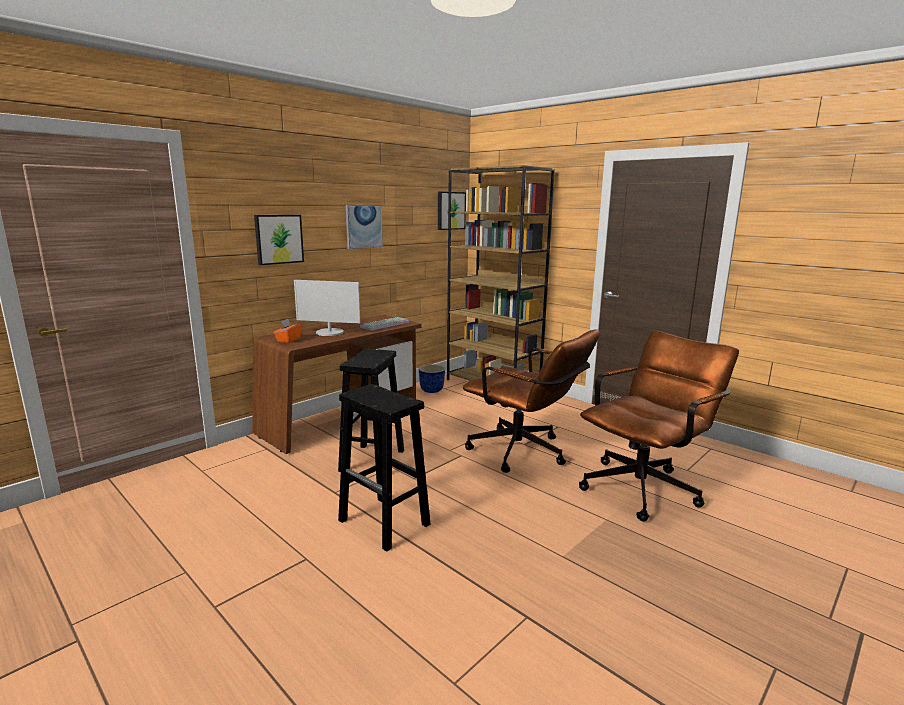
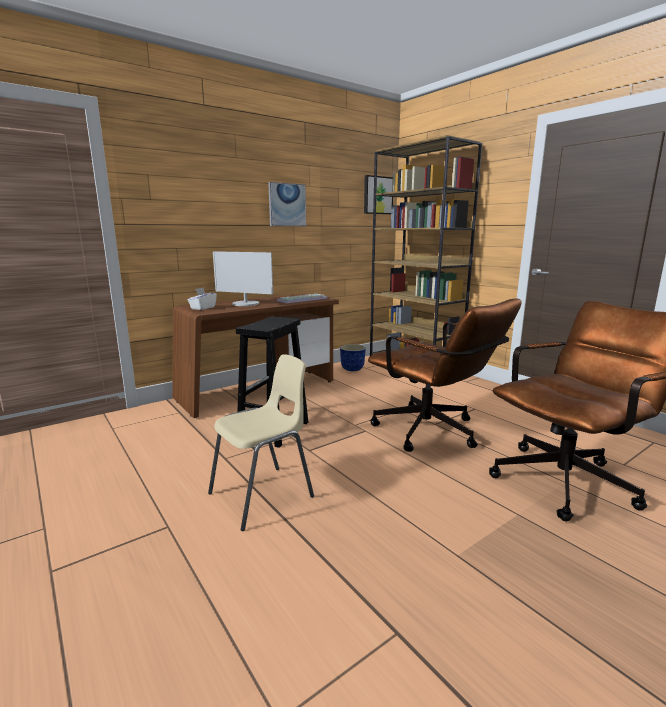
camera: 10 degrees right, 0 degrees up
picture [254,215,304,265] -> none
orange tissue box [274,319,302,343] -> white tissue box [187,287,217,310]
black stool [338,384,431,552] -> beige chair [208,354,314,531]

